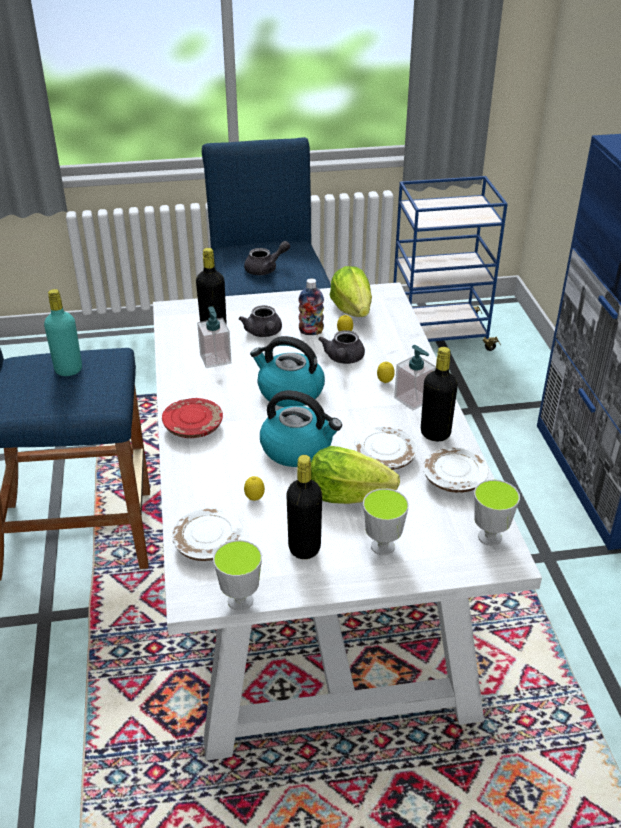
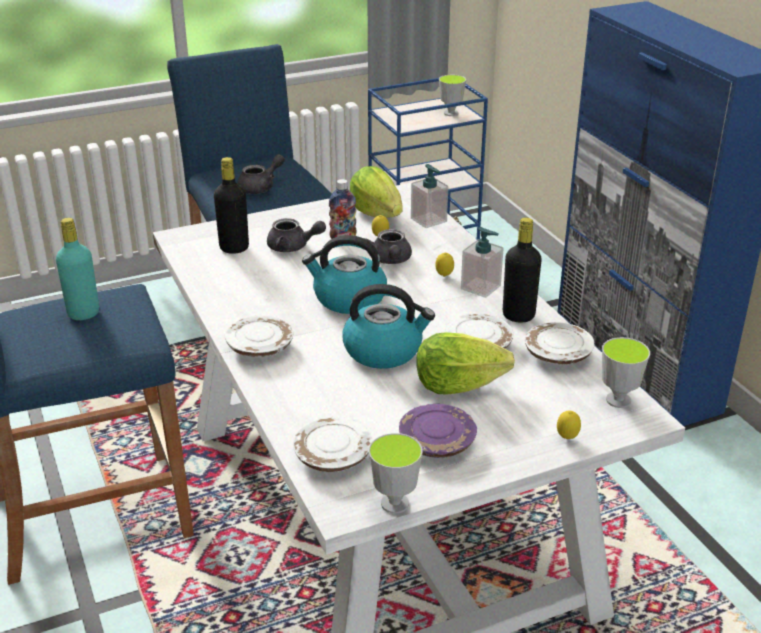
camera: 15 degrees left, 5 degrees down
red plate [162,398,223,438] -> white plate [225,316,294,357]
soap dispenser [197,306,231,368] -> soap dispenser moved to [411,164,448,228]
grey teapot [239,305,282,337] -> grey teapot turned 45 degrees counterclockwise [267,218,326,252]
lemon [244,476,265,501] -> lemon moved to [557,411,581,439]
black bottle [286,455,322,559] -> purple plate [399,404,477,458]
cup [363,488,409,555] -> cup moved to [439,75,466,116]

